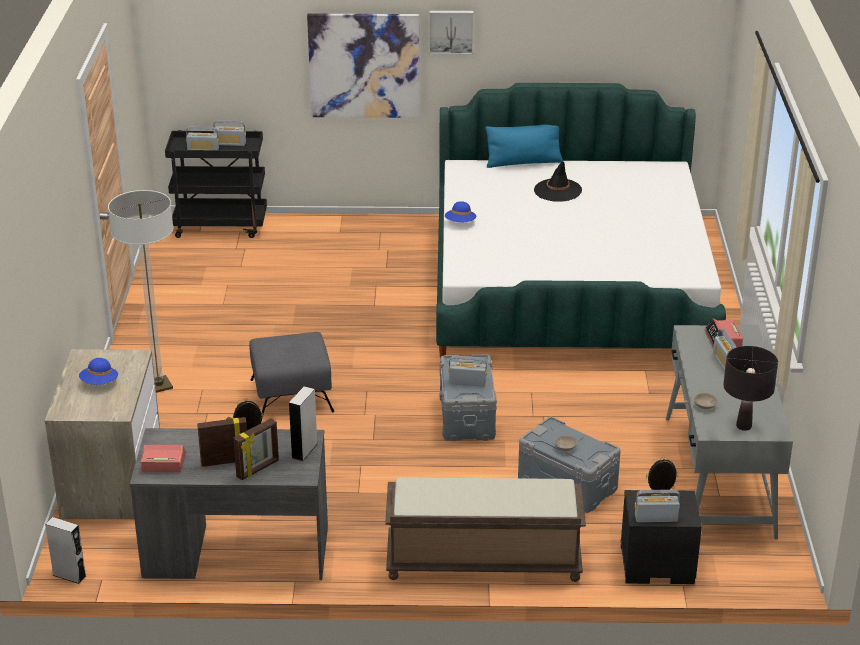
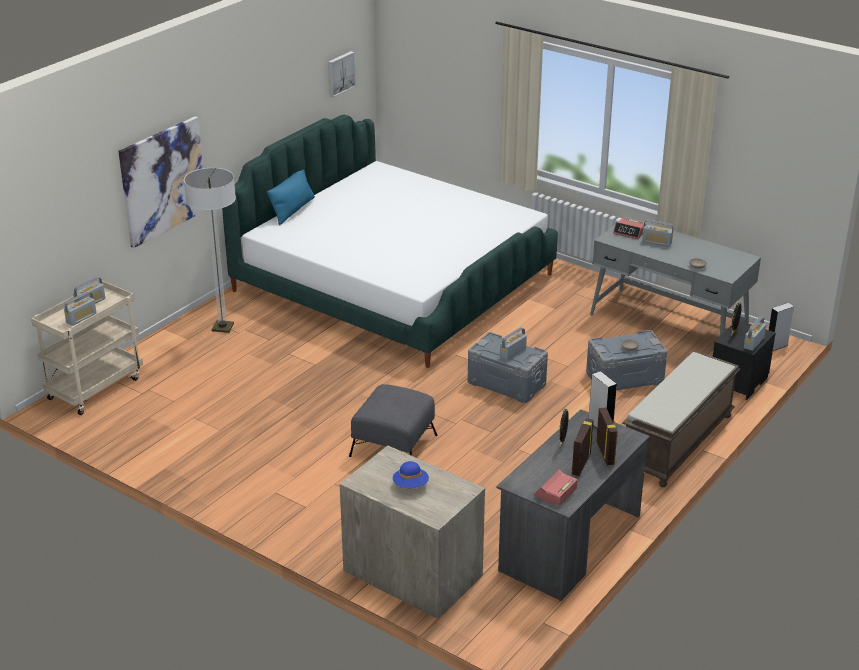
camera: 55 degrees left, 0 degrees up
grey speaker [45,517,87,584] -> grey speaker moved to [769,303,794,351]
floor lamp [108,190,174,393] -> floor lamp moved to [184,168,236,333]
black cart [165,130,267,238] -> beige cart [31,281,143,415]
picture [429,11,474,54] -> picture moved to [328,51,356,97]
blue hat [445,201,476,222] -> none
black hat [534,161,582,201] -> none
black table lamp [723,346,778,431] -> none

